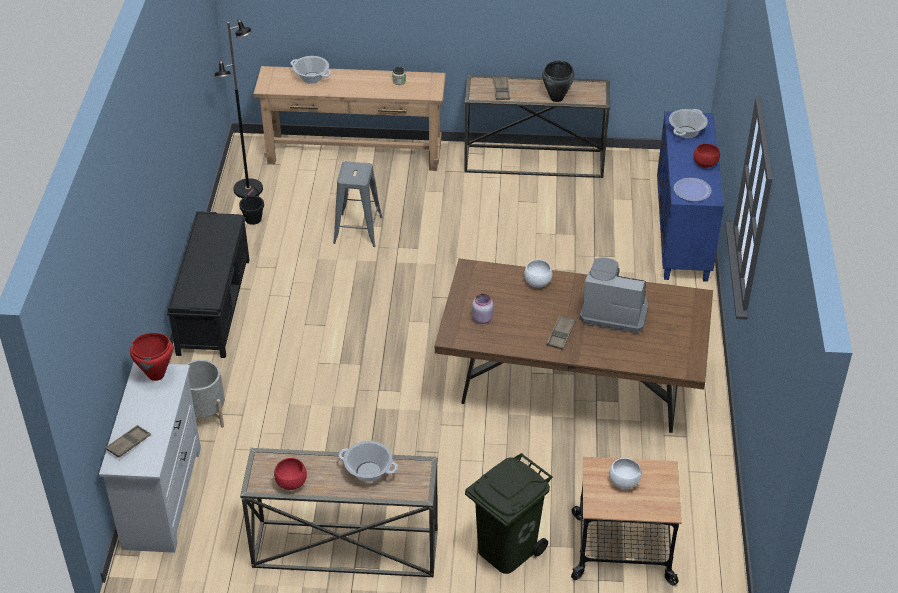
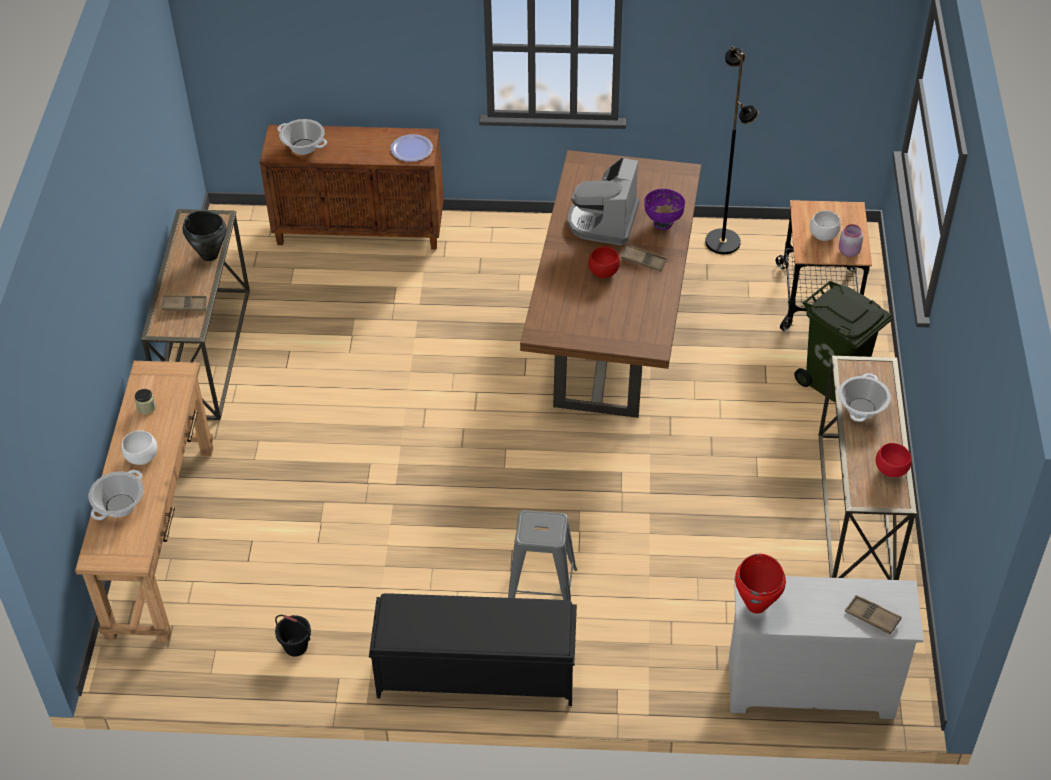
camera: 90 degrees left, 5 degrees up
grey planter [185,360,225,428] -> none
black floor lamp [215,19,263,198] -> black floor lamp moved to [705,46,759,254]
grey stool [333,161,383,247] -> grey stool moved to [508,510,577,601]
pink jar [472,294,493,324] -> pink jar moved to [839,224,863,257]
white bowl [524,260,552,288] -> white bowl moved to [121,430,157,465]
blue cabinet [657,111,724,282] -> brown cabinet [260,125,444,250]
red bowl [694,143,720,168] -> red bowl moved to [588,247,620,278]
none -> purple bowl [644,189,685,230]

